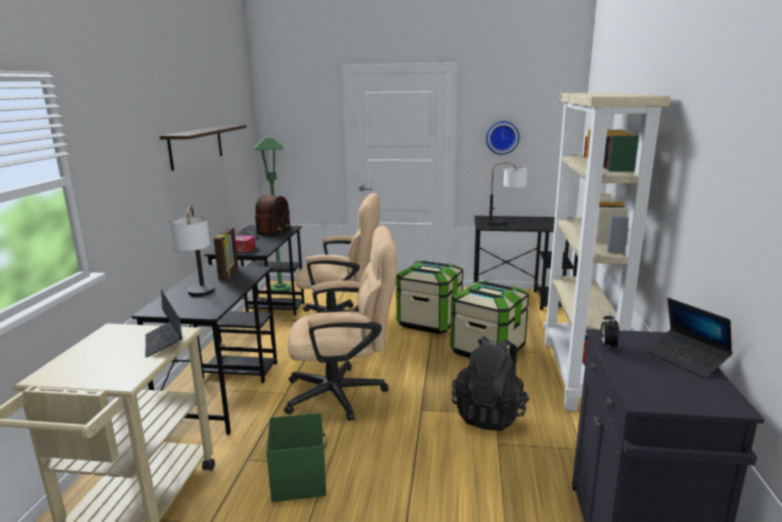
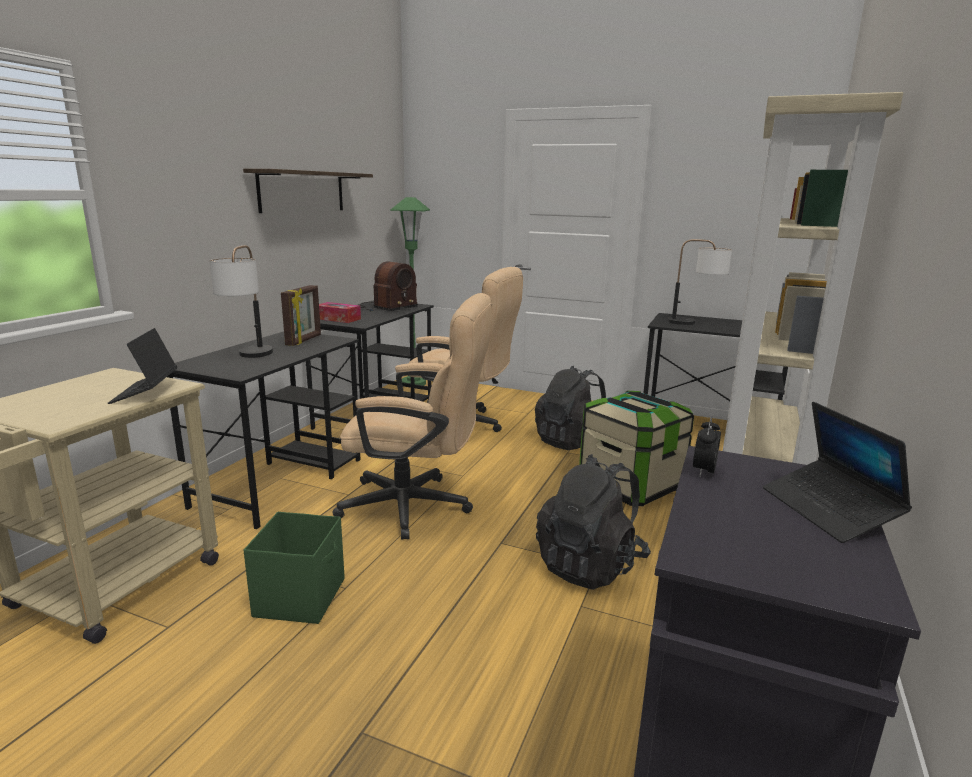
camera: 15 degrees right, 0 degrees up
storage box [396,260,463,334] -> black backpack [535,366,606,450]
wall clock [486,121,520,155] -> none

